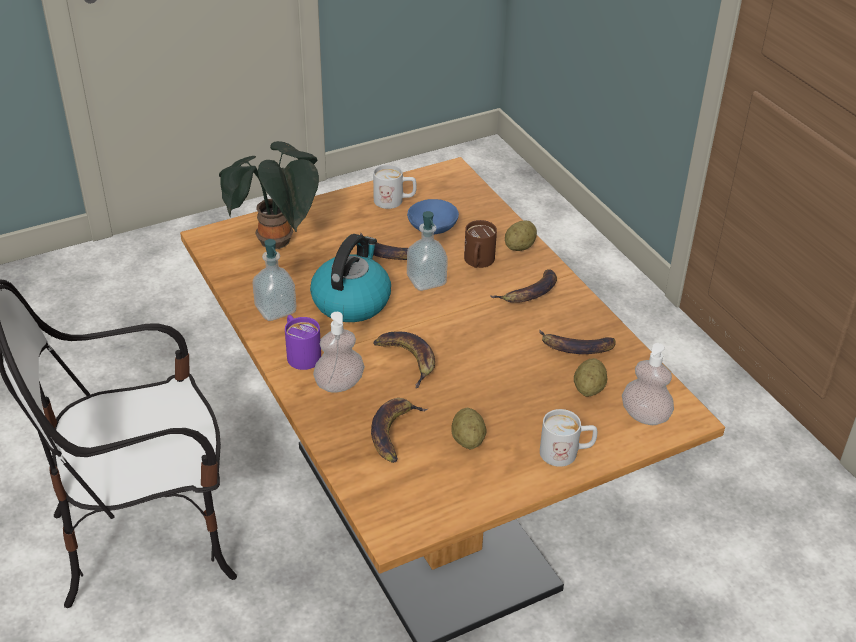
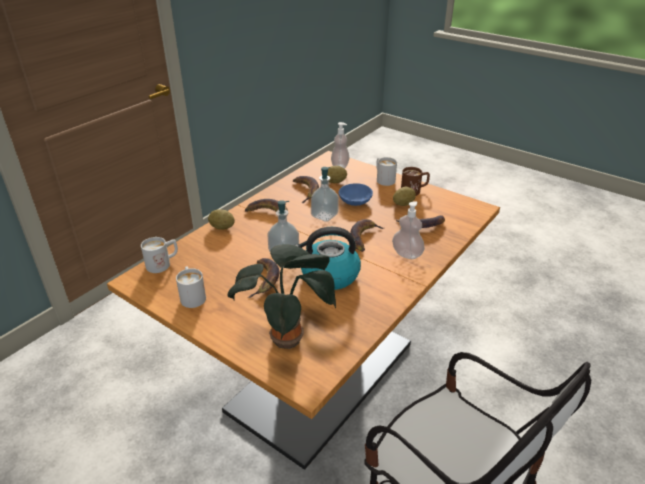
camera: 115 degrees left, 5 degrees down
soap dispenser [253,239,296,321] -> soap dispenser moved to [311,167,339,222]
purple mug [285,315,321,370] -> none
blue bowl [407,199,459,234] -> blue bowl moved to [338,183,373,206]
brown mug [464,220,497,268] -> brown mug moved to [401,167,430,196]
none -> white mug [141,237,178,273]

